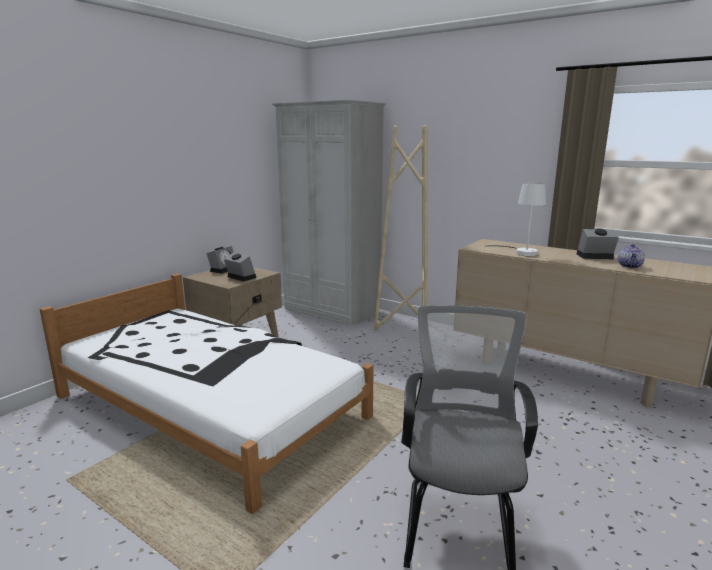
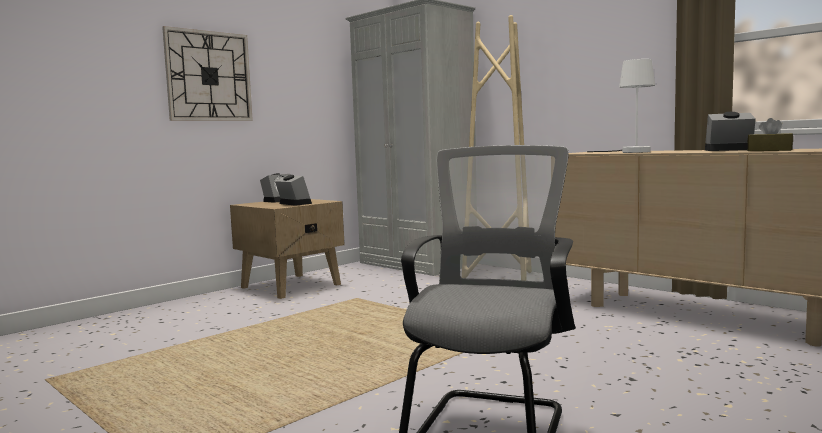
camera: 10 degrees right, 10 degrees down
white bed [40,274,374,514] -> none
teapot [618,244,645,268] -> brown tissue box [747,118,793,151]
none -> wall clock [162,26,253,121]

